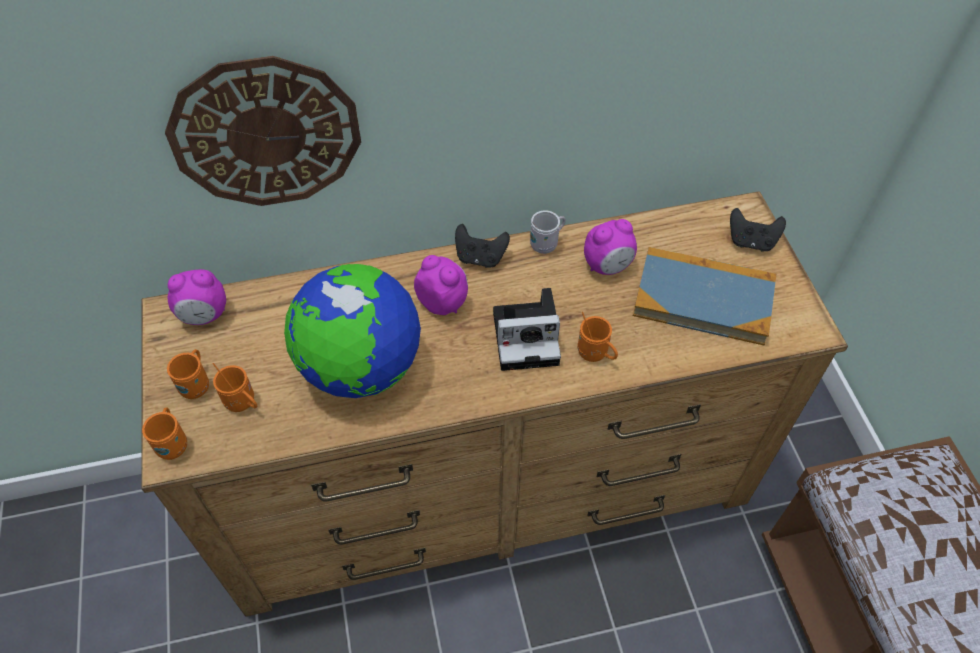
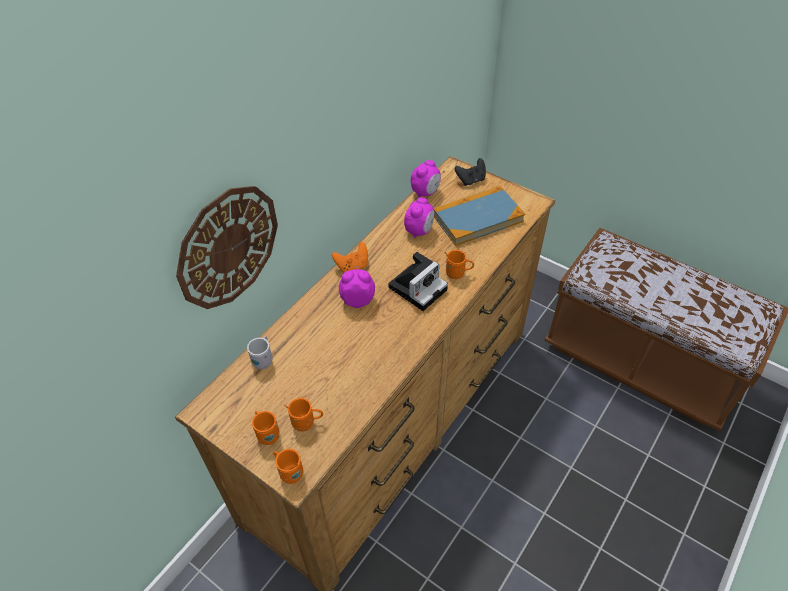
camera: 40 degrees left, 5 degrees down
alarm clock [168,269,226,325] -> alarm clock moved to [411,160,441,198]
globe [284,264,421,398] -> none
black game controller [455,224,510,268] -> orange game controller [332,242,368,272]
white mug [530,210,566,254] -> white mug moved to [247,336,272,369]

